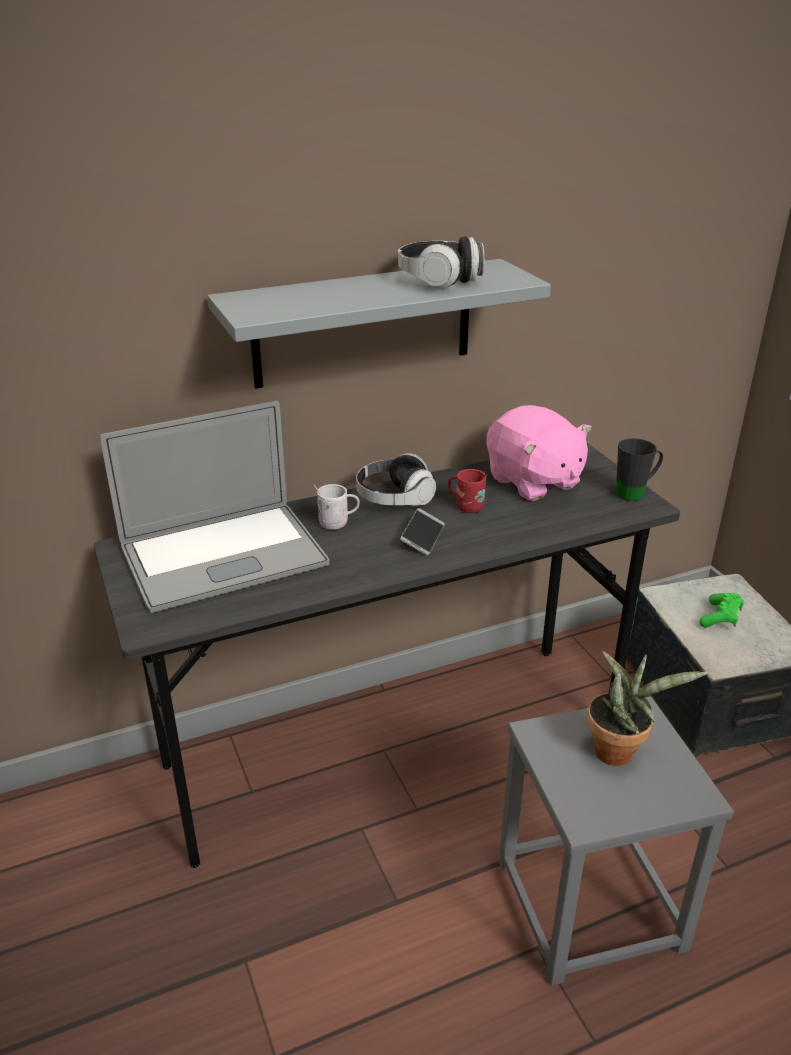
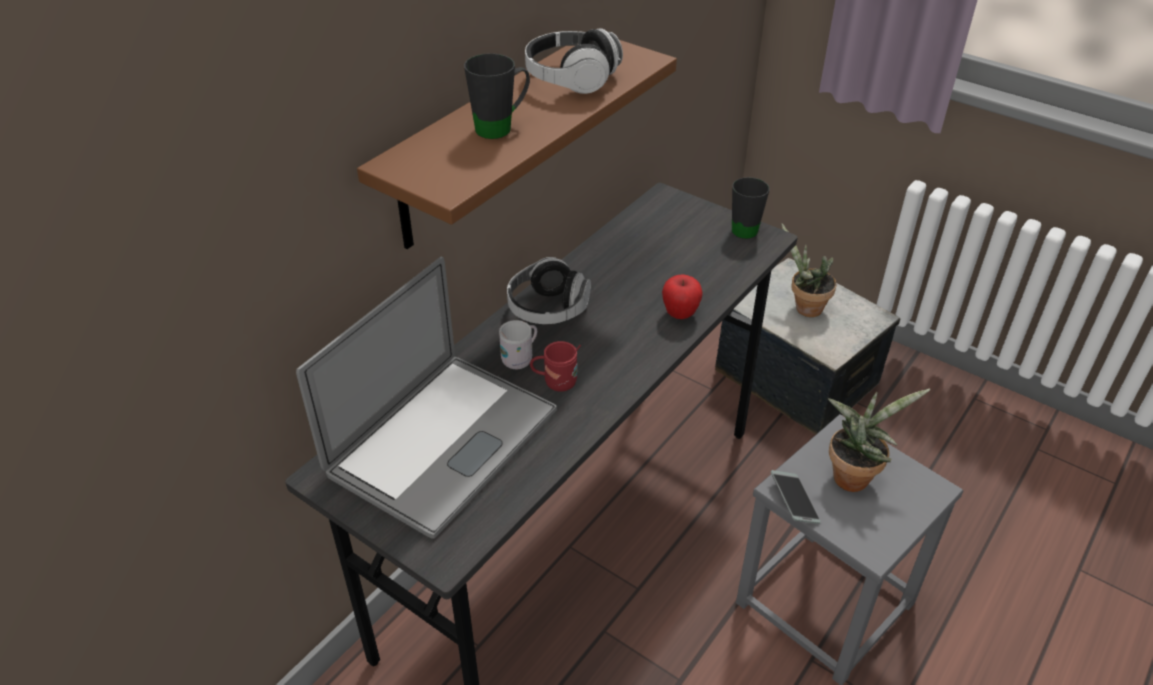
camera: 30 degrees left, 10 degrees up
grey shelf [207,259,551,389] -> brown shelf [357,40,677,249]
phone [400,508,445,555] -> phone moved to [771,470,821,524]
red mug [448,469,488,513] -> red mug moved to [530,341,581,392]
pink plush toy [486,405,592,501] -> none
green game controller [699,593,744,628] -> potted plant [781,224,836,317]
none -> black mug [464,53,530,139]
none -> apple [662,274,703,319]

